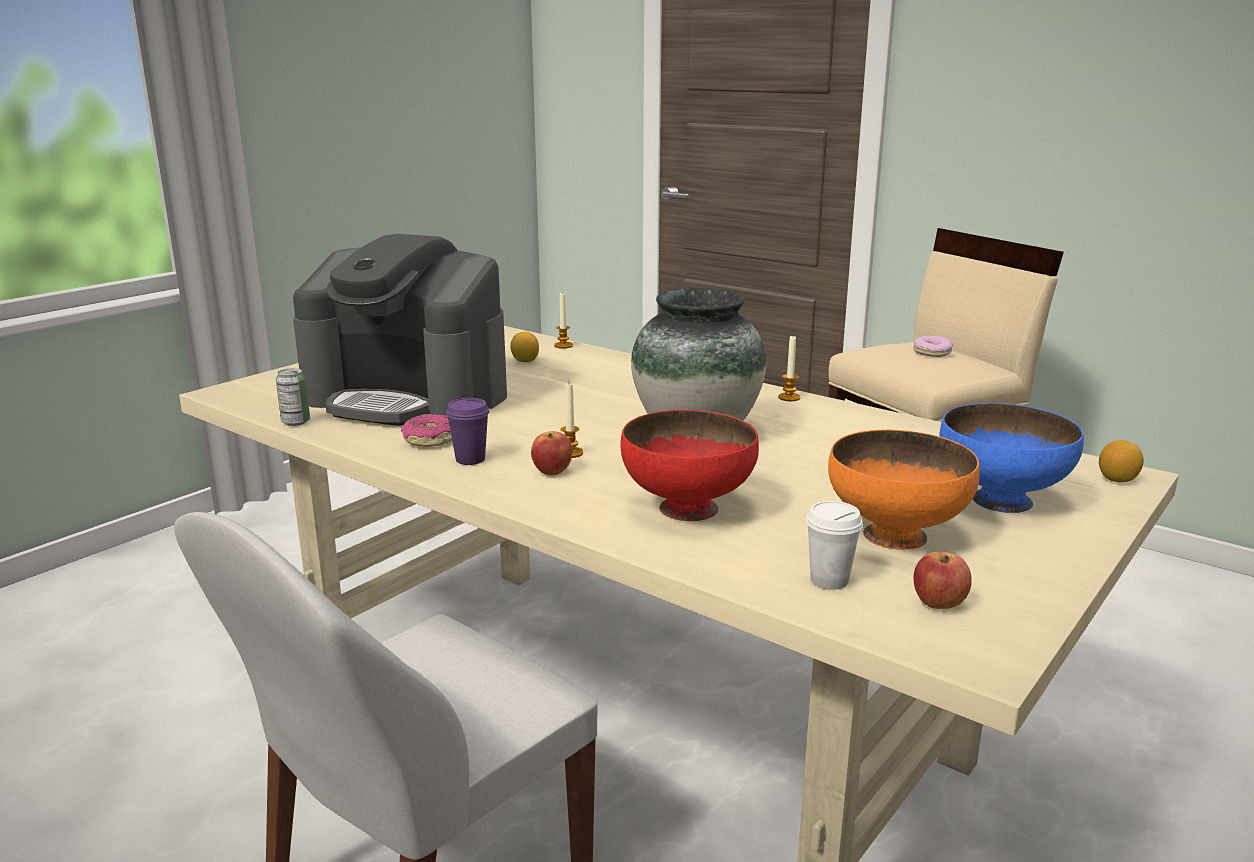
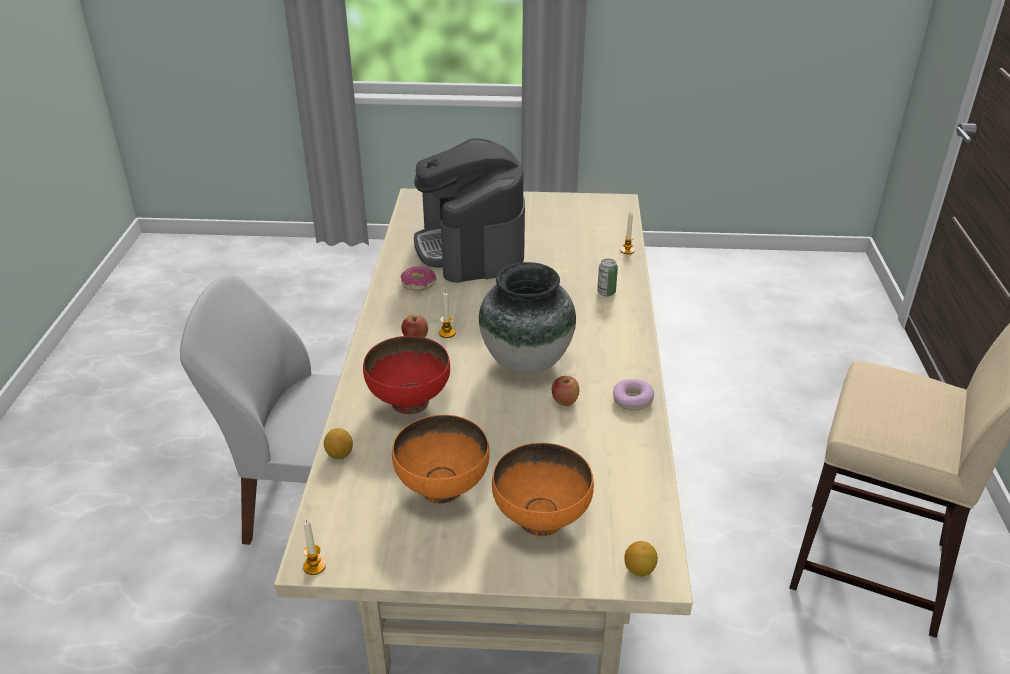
camera: 55 degrees right, 15 degrees up
can [276,368,310,426] -> can moved to [597,259,618,296]
purple cup [446,398,489,465] -> none
lemon [510,332,539,363] -> lemon moved to [324,428,353,459]
candle [778,336,800,401] -> candle moved to [303,519,326,575]
white cup [806,501,863,590] -> none
donut [913,336,953,357] -> donut moved to [613,379,654,410]
apple [914,552,972,609] -> apple moved to [552,376,579,406]
blue bowl [940,403,1084,513] -> orange bowl [492,443,594,537]

